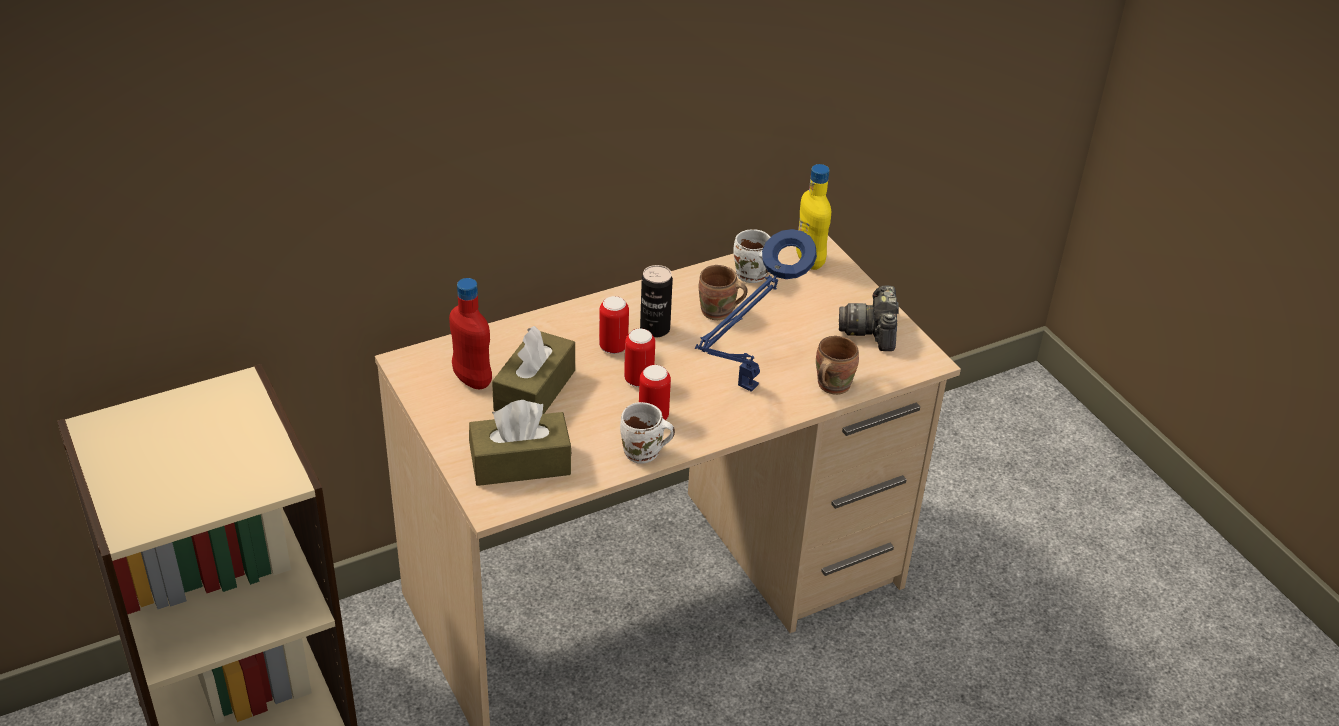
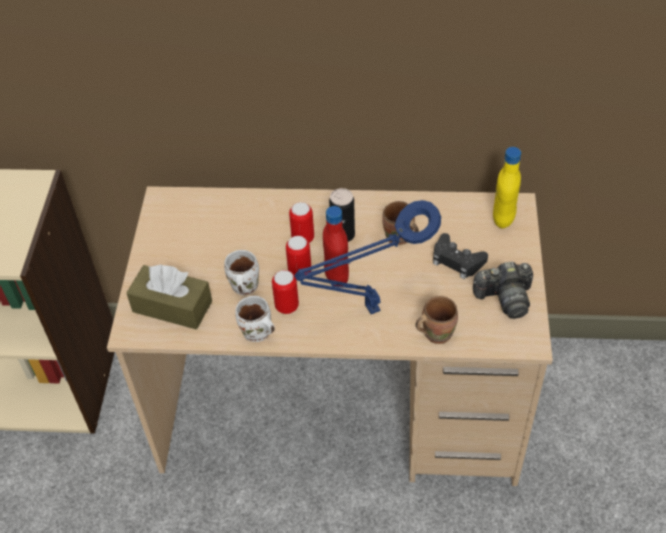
camera: 35 degrees right, 10 degrees up
red bottle [449,278,492,389] -> red bottle moved to [323,206,349,286]
brown tissue box [492,326,575,414] -> none
white mug [733,229,770,283] -> white mug moved to [224,250,259,295]
camera [839,286,899,351] -> camera turned 135 degrees counterclockwise [473,261,533,319]
none -> black game controller [433,233,488,279]

